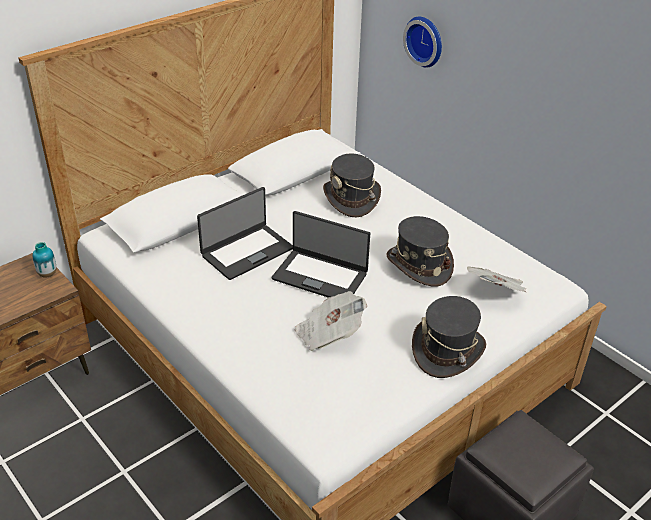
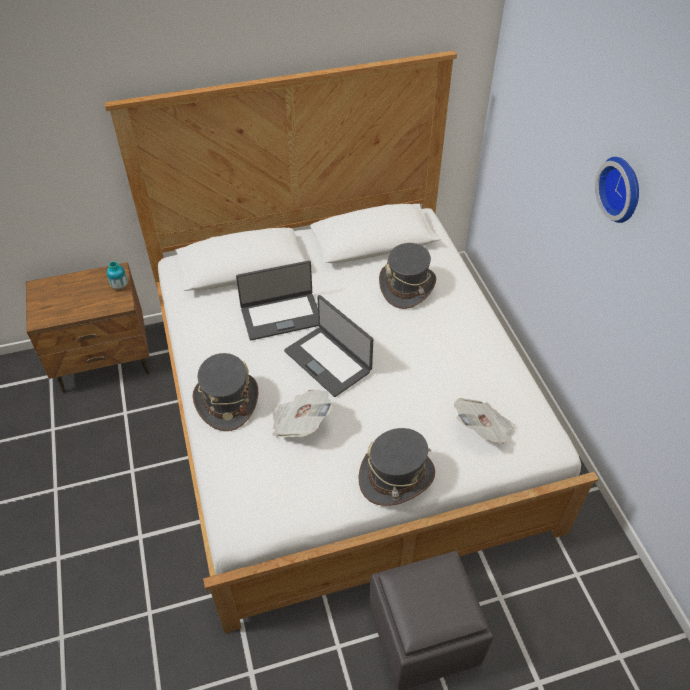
camera: 25 degrees right, 10 degrees up
grey hat [387,216,454,287] -> grey hat moved to [192,353,258,431]
wall clock [403,17,442,68] -> wall clock moved to [595,157,639,223]

